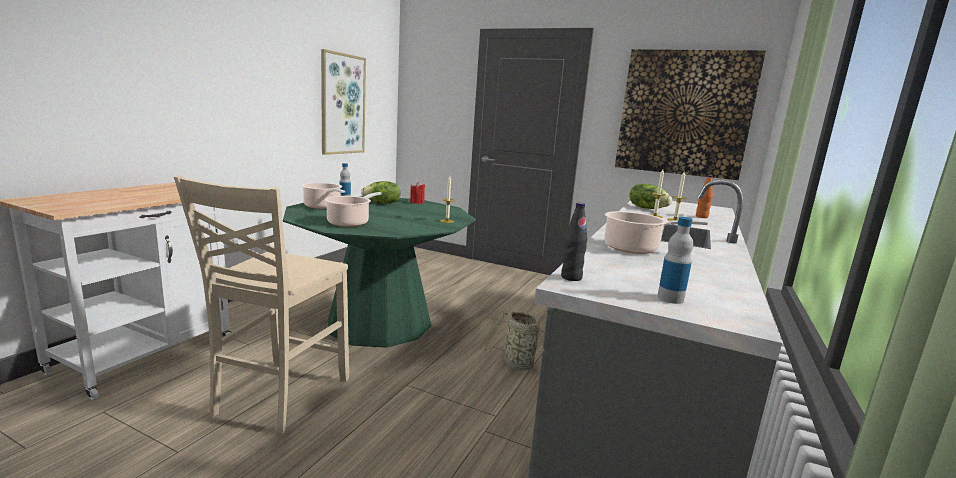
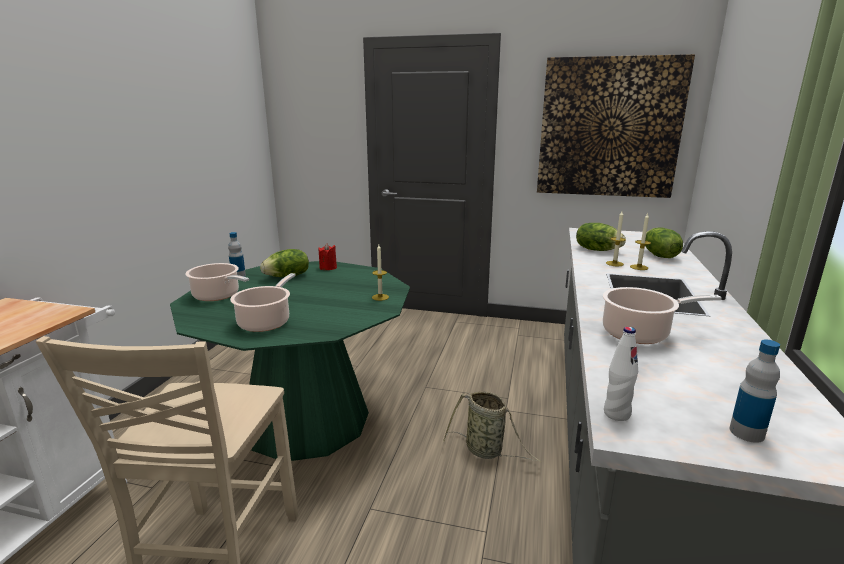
camera: 10 degrees left, 5 degrees up
picture [321,49,366,155] -> none
black bottle [561,203,587,281] -> white bottle [604,327,638,421]
orange bottle [696,175,713,218] -> lettuce [645,227,683,258]

